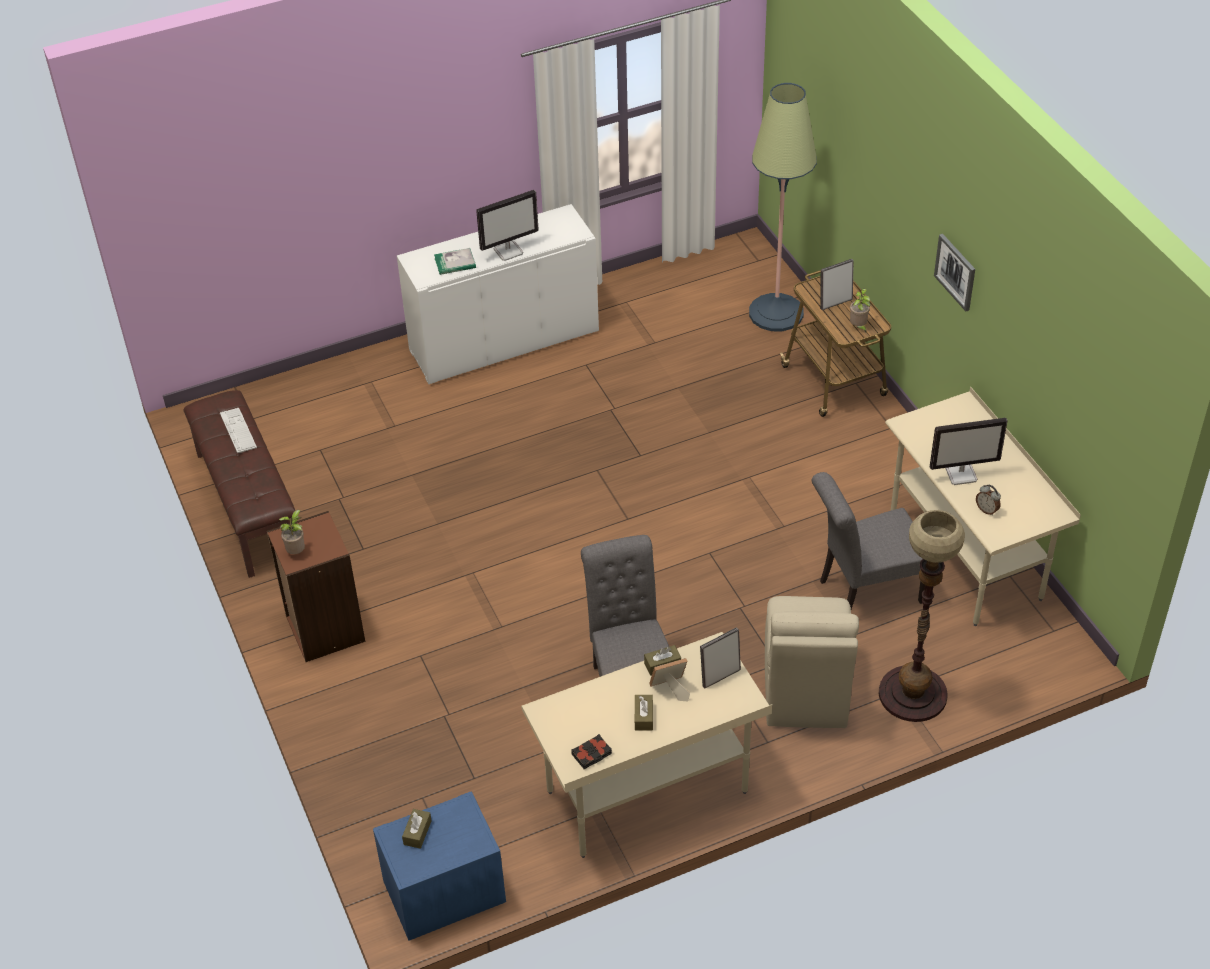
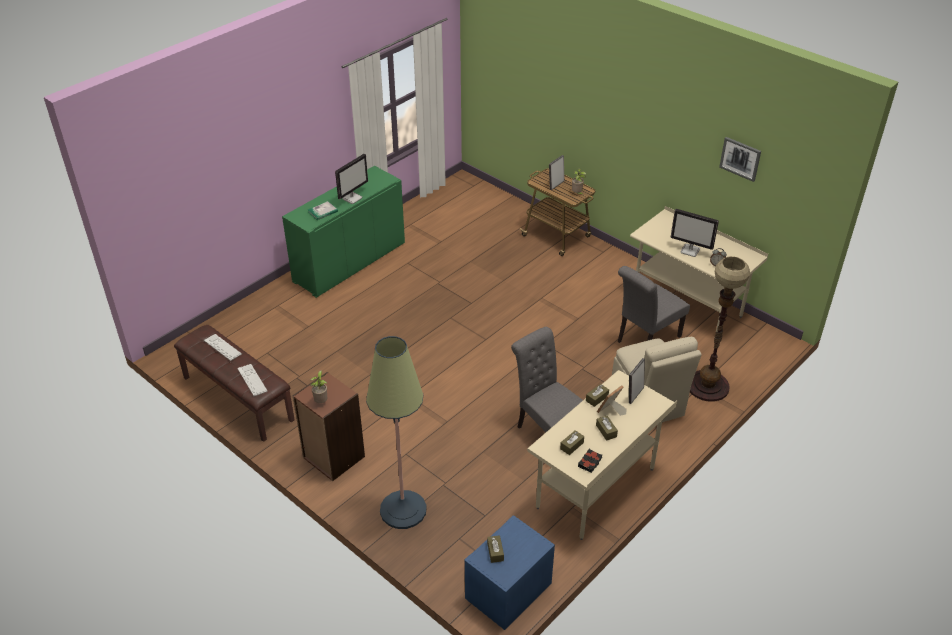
camera: 25 degrees left, 5 degrees down
white cabinet [397,204,599,384] -> green cabinet [282,166,405,298]
floor lamp [749,83,817,331] -> floor lamp moved to [366,336,427,529]
monitor [930,418,1008,485] -> monitor turned 60 degrees clockwise [671,209,719,257]
picture [934,234,975,311] -> picture moved to [719,137,761,182]
none -> keyboard [237,364,268,396]
none -> brown tissue box [560,430,584,455]

